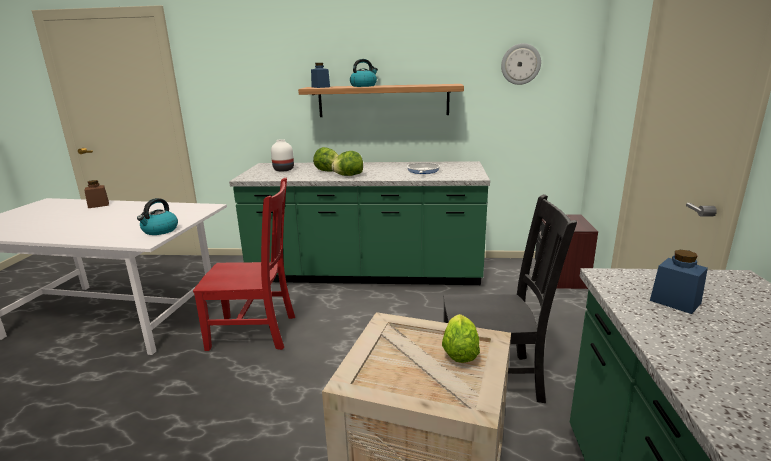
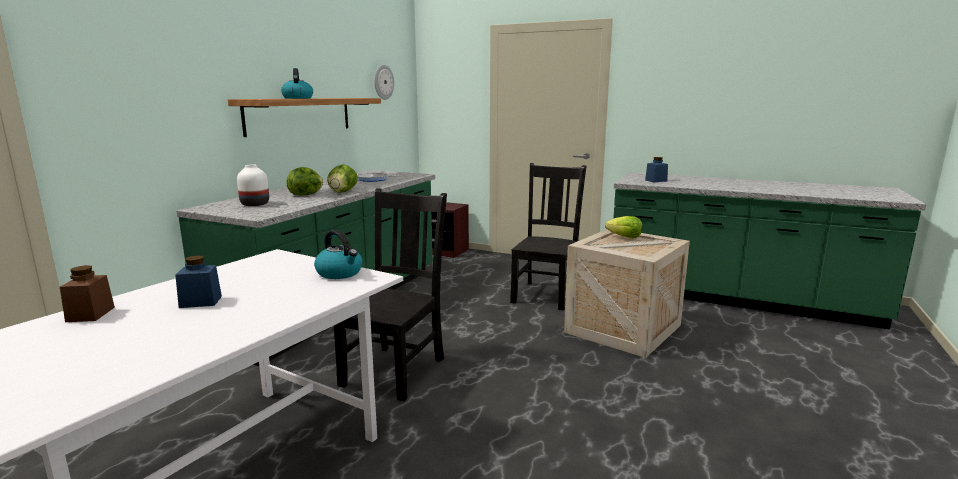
camera: 70 degrees left, 5 degrees down
red chair [193,178,295,351] -> black chair [334,188,447,401]
blue jar [311,63,330,88] -> blue jar moved to [175,255,222,308]

